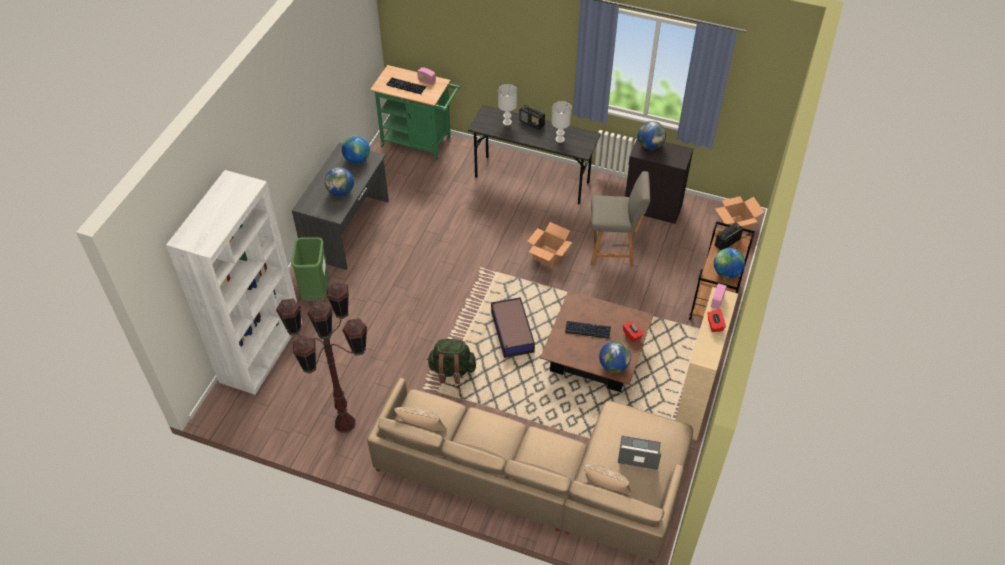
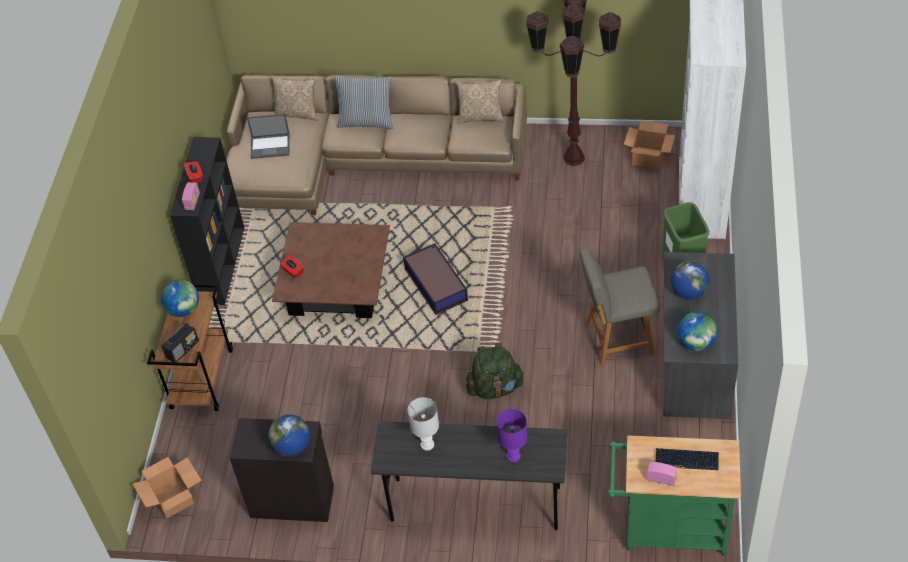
camera: 170 degrees right, 0 degrees up
green backpack [427,339,476,384] -> green backpack moved to [465,342,525,399]
white table lamp [498,84,517,126] -> purple table lamp [497,409,527,462]
radio [519,105,545,130] -> none
cardboard box [527,222,572,268] -> cardboard box moved to [624,120,675,169]
keyboard [565,321,611,339] -> none
grey chair [591,171,650,267] -> grey chair moved to [579,247,660,366]
globe [599,341,631,373] -> none
beige bookcase [676,287,738,441] -> black bookcase [170,137,244,305]
none -> pillow [334,76,393,129]

